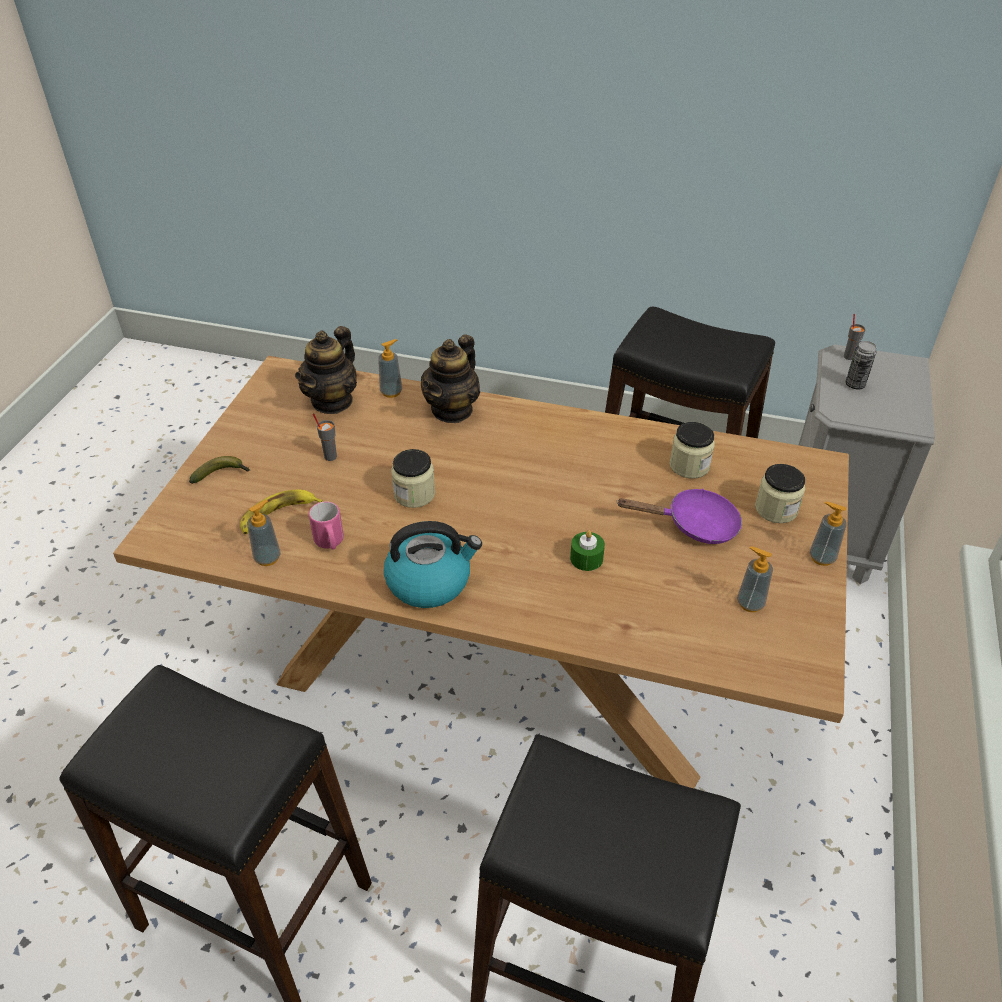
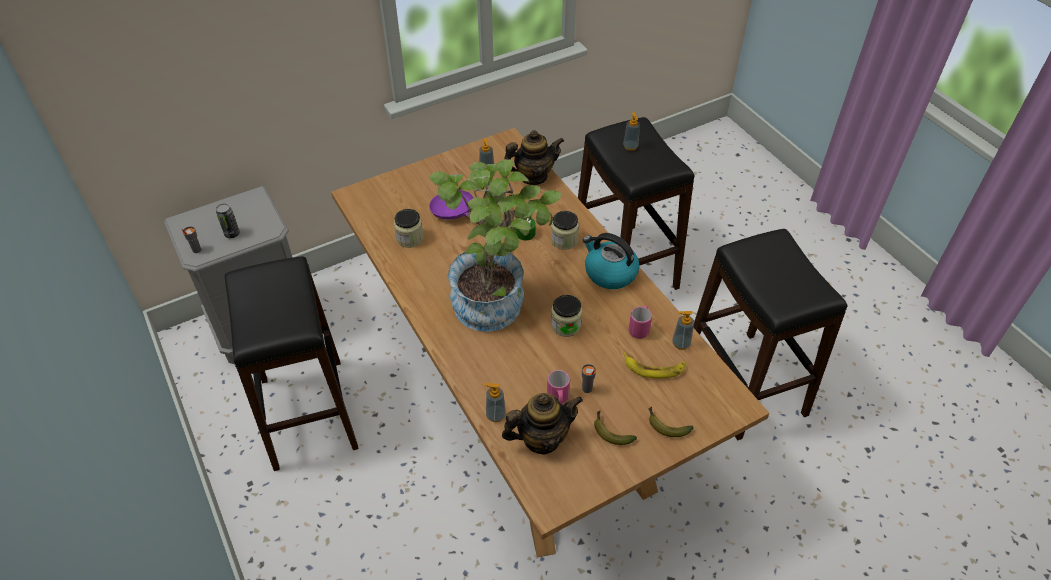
camera: 135 degrees left, 5 degrees up
teapot [421,334,480,423] -> teapot moved to [504,130,564,185]
jar [755,464,805,523] -> jar moved to [551,211,579,250]
soap dispenser [810,502,847,566] -> soap dispenser moved to [623,112,640,151]
none -> potted plant [429,160,561,332]
none -> pink mug [547,370,570,405]
none -> banana [594,411,637,445]

